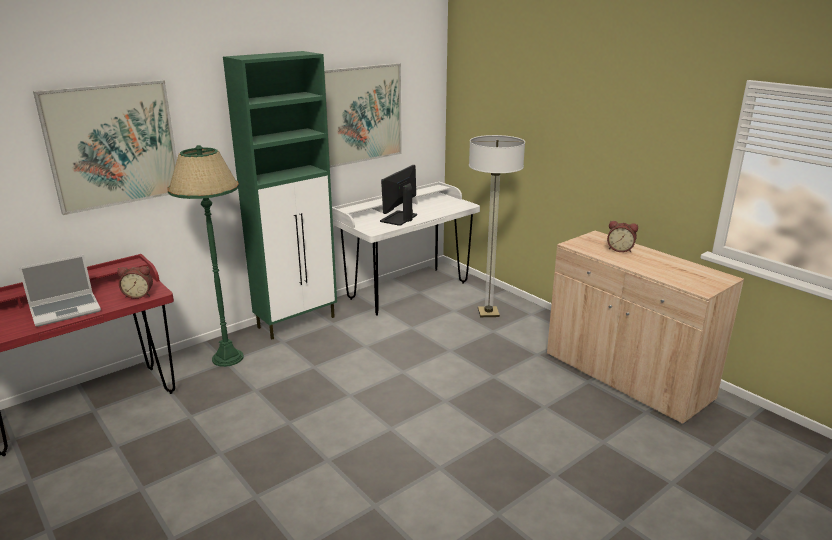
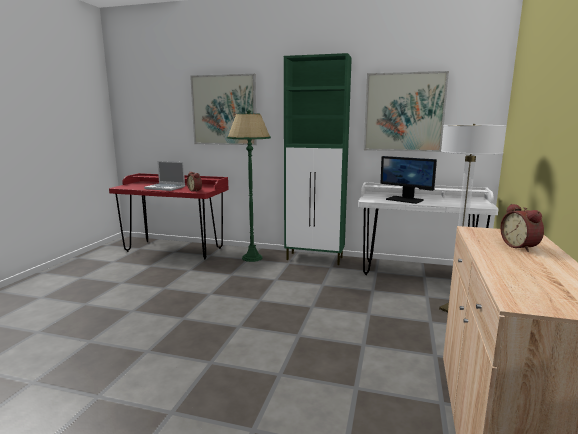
camera: 55 degrees right, 10 degrees down
monitor [380,165,417,226] -> monitor turned 135 degrees counterclockwise [381,156,437,204]

